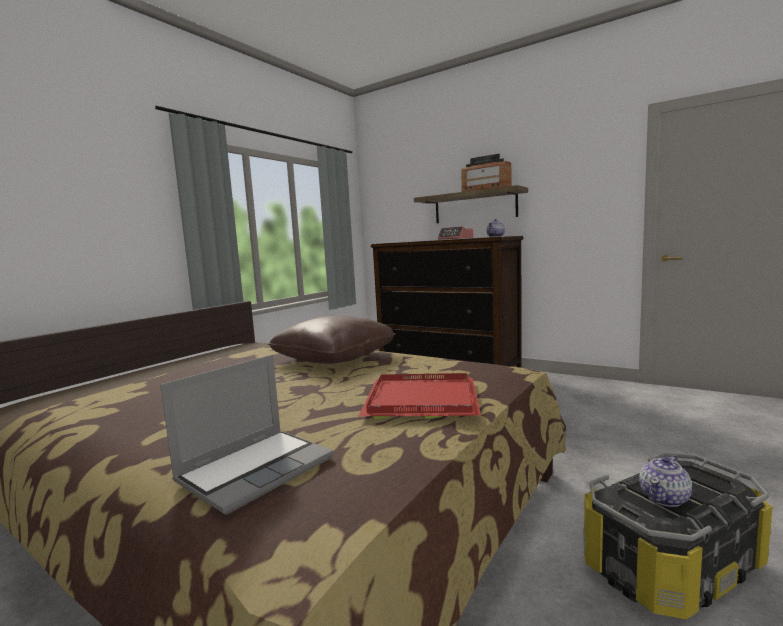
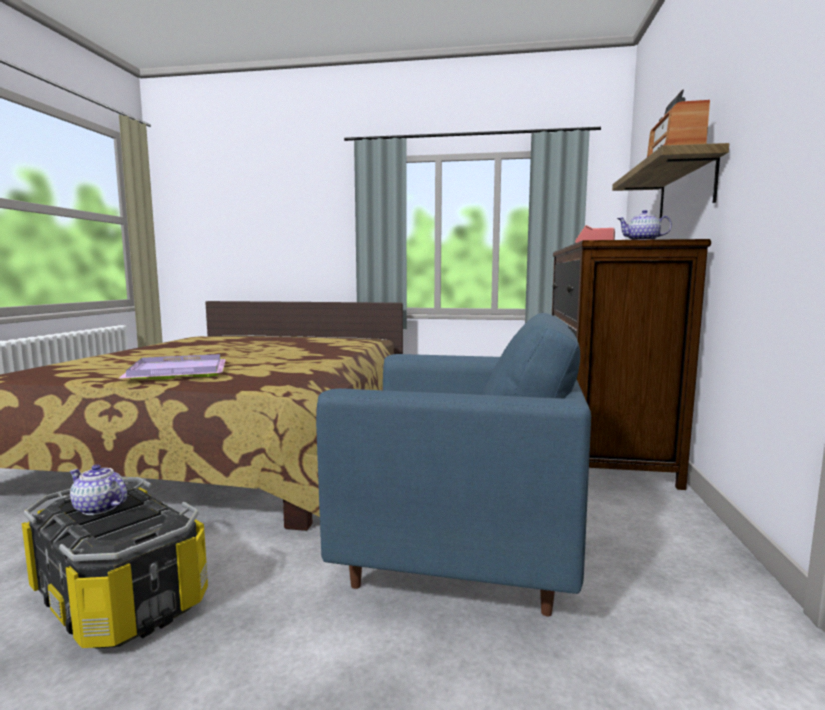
camera: 65 degrees right, 0 degrees up
laptop [160,355,333,514] -> none
brown pillow [268,316,395,364] -> none
red tray [359,373,481,419] -> purple tray [119,354,226,380]
none -> blue armchair [316,313,591,616]

